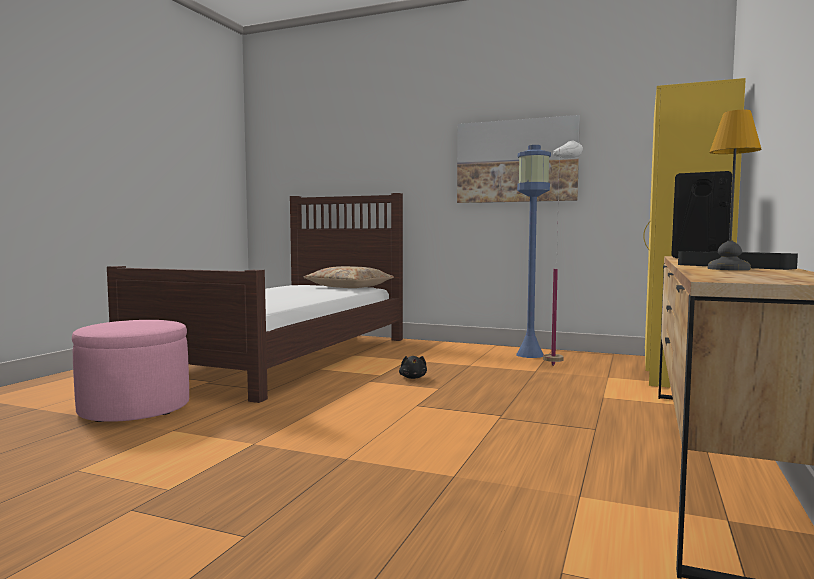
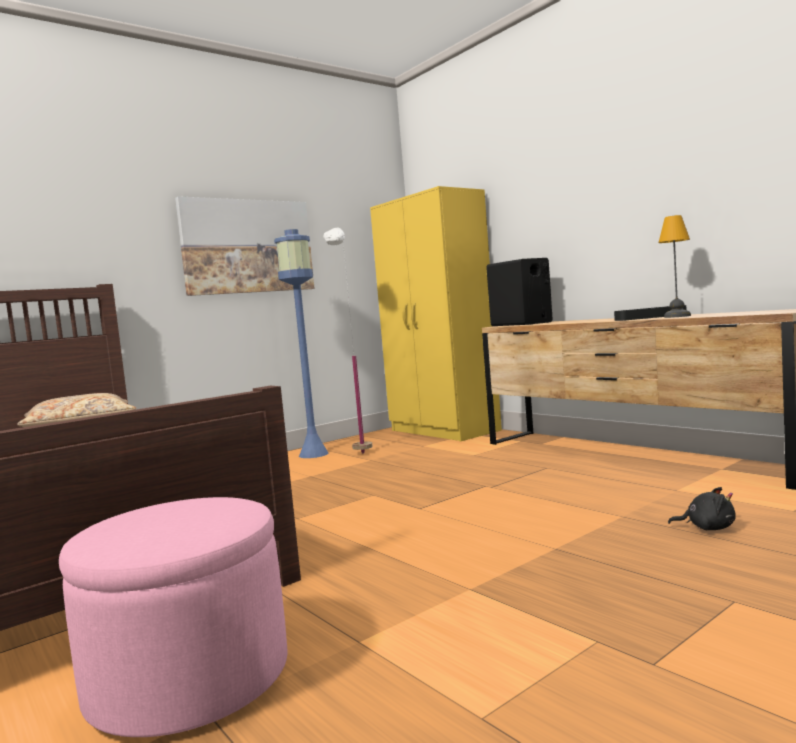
camera: 60 degrees left, 0 degrees up
black plush toy [399,356,427,379] -> black plush toy moved to [668,487,736,530]

